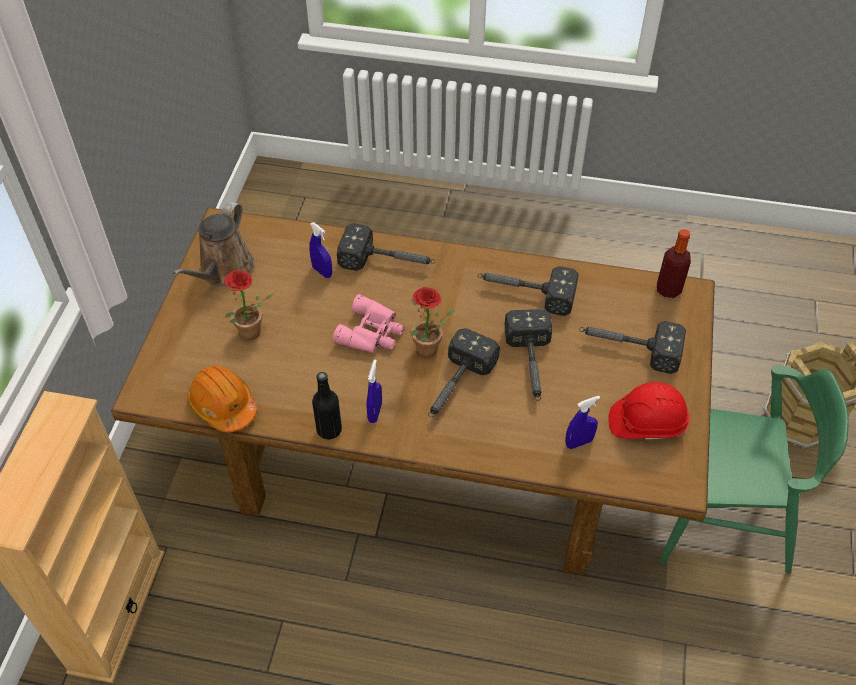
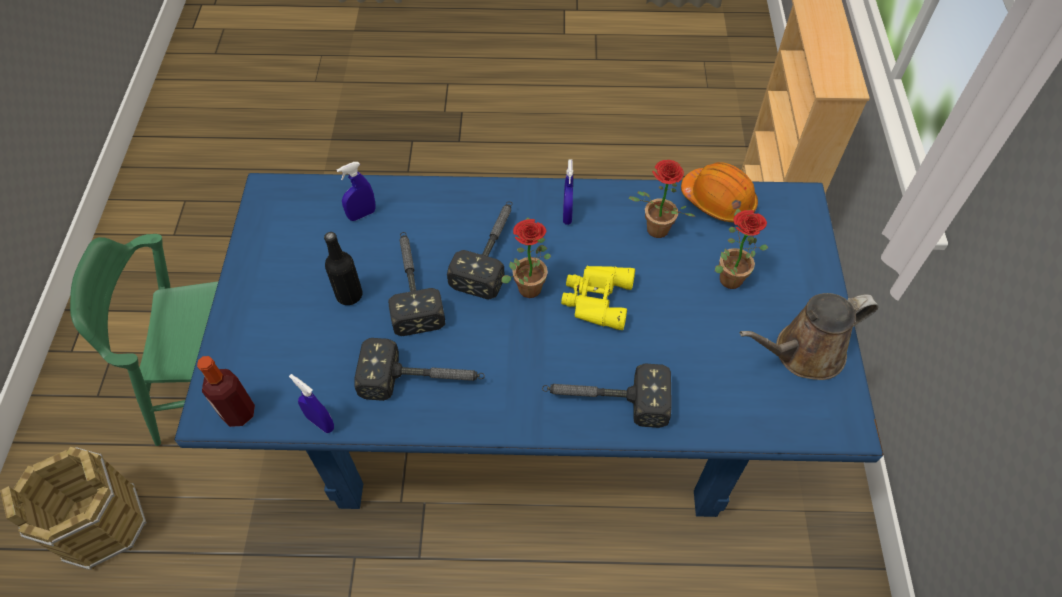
camera: 170 degrees right, 5 degrees up
brown dining table [111,208,715,575] -> blue dining table [174,173,883,517]
brown watering can [173,202,255,287] -> brown watering can turned 120 degrees counterclockwise [740,293,879,380]
blue spray bottle [309,222,332,278] -> blue spray bottle moved to [289,374,334,433]
black bottle [312,372,342,439] -> black bottle moved to [324,232,363,305]
pink binoculars [333,294,404,353] -> yellow binoculars [561,266,635,330]
hammer [579,321,686,374] -> none
red hard hat [608,382,689,440] -> none
none -> potted plant [628,160,696,238]

